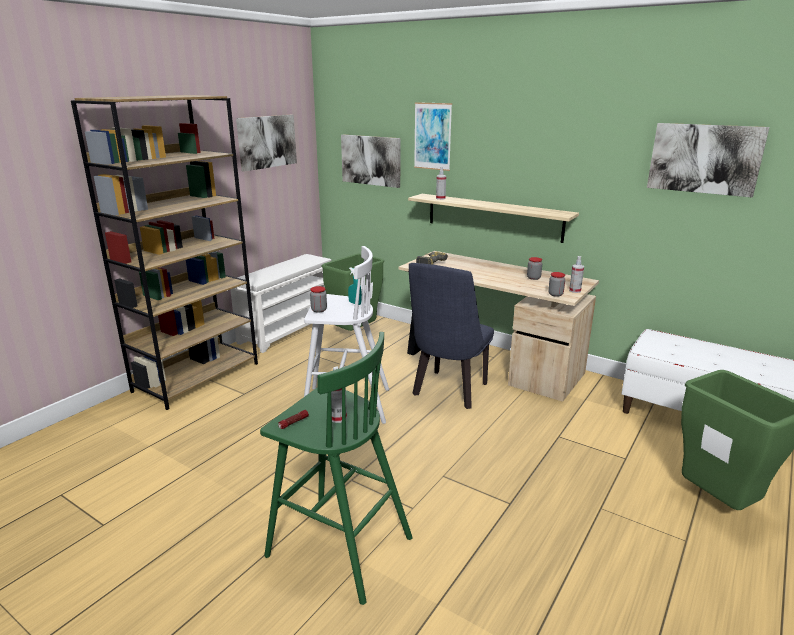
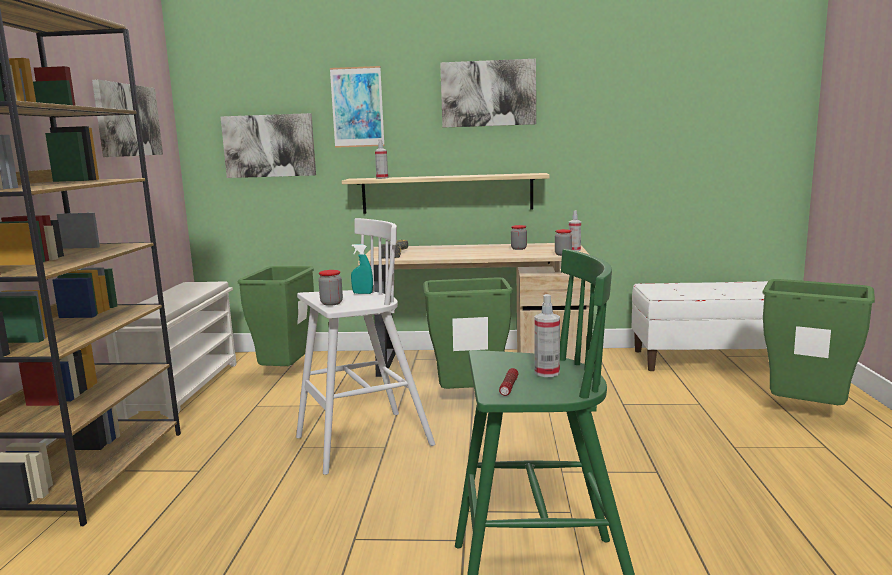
camera: 30 degrees left, 10 degrees down
blue chair [409,263,494,409] -> green trash can [423,277,513,389]
picture [647,123,769,198] -> picture moved to [440,59,536,128]

